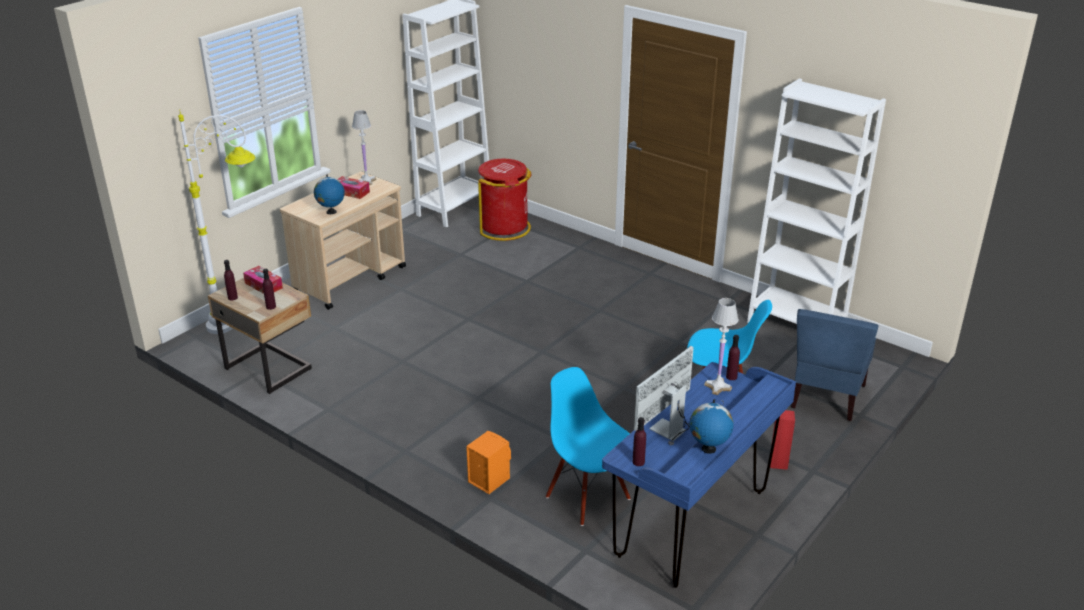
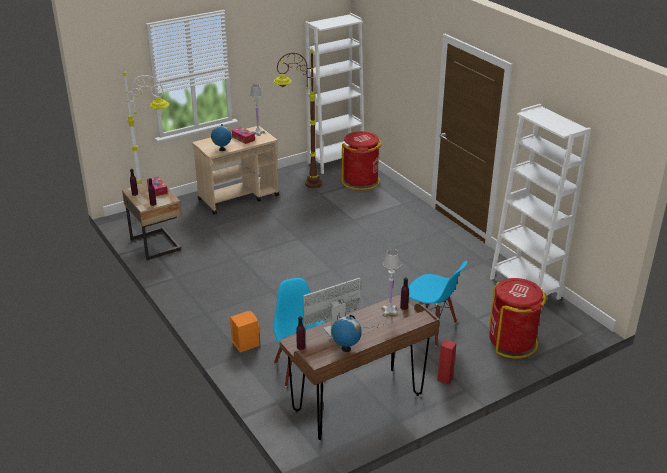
camera: 20 degrees right, 0 degrees up
blue desk [602,362,796,588] -> brown desk [279,295,440,440]
blue chair [791,309,879,421] -> red trash can [489,278,547,359]
none -> brown floor lamp [273,49,322,188]

